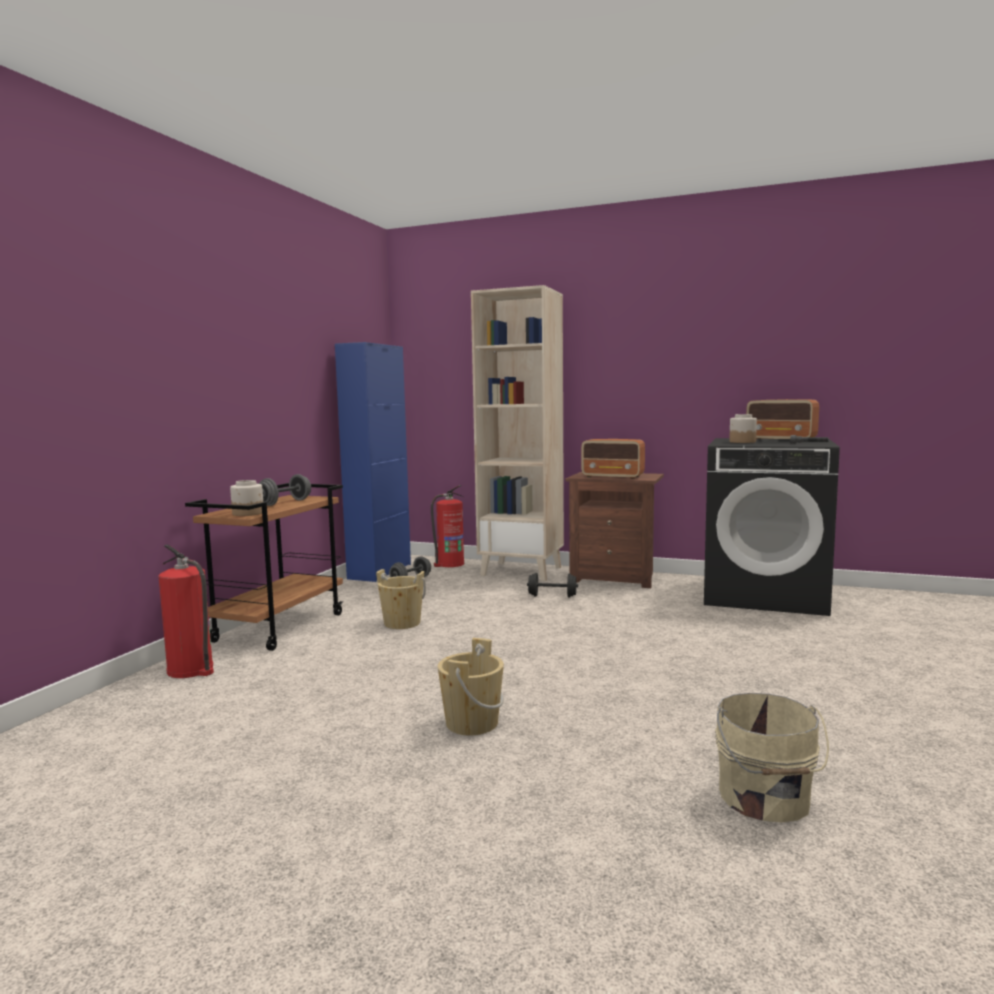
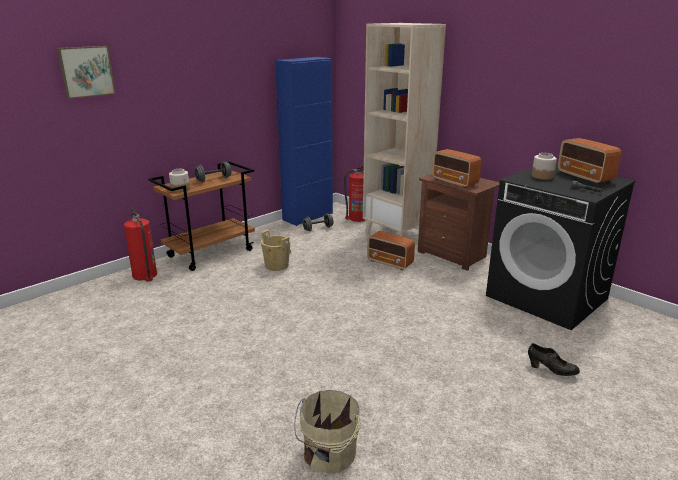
camera: 25 degrees right, 15 degrees up
beige bucket [437,638,504,735] -> none
black dumbbell [527,573,578,598] -> radio [367,231,415,270]
none -> picture [57,46,116,99]
none -> black shoe [528,343,580,376]

